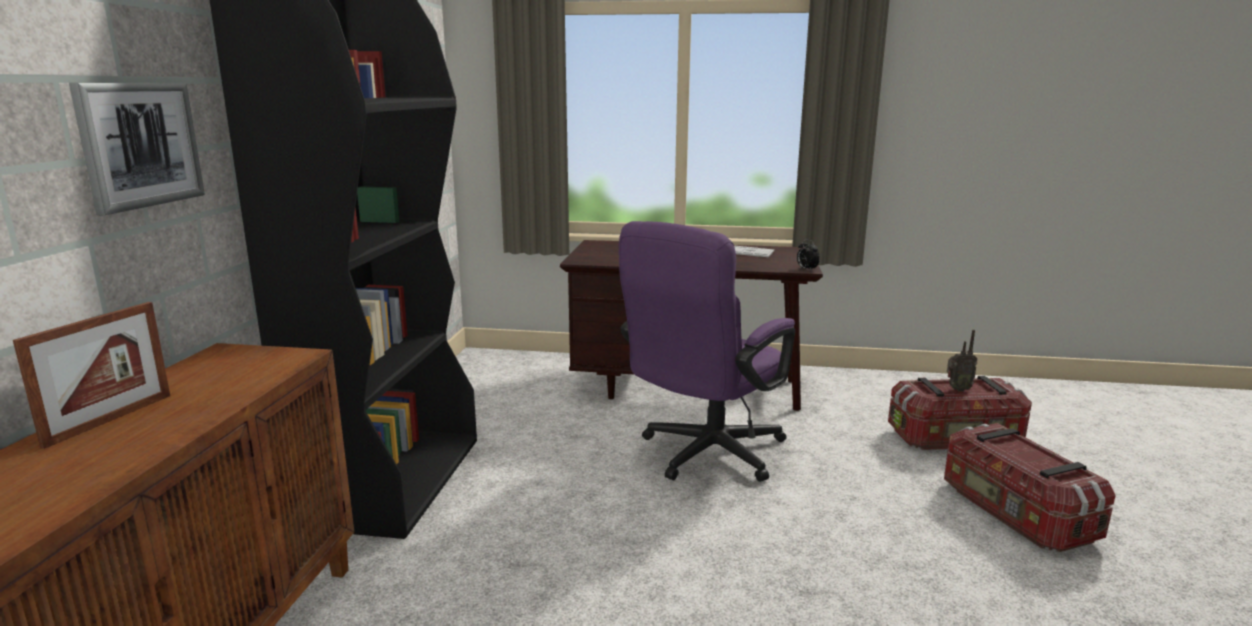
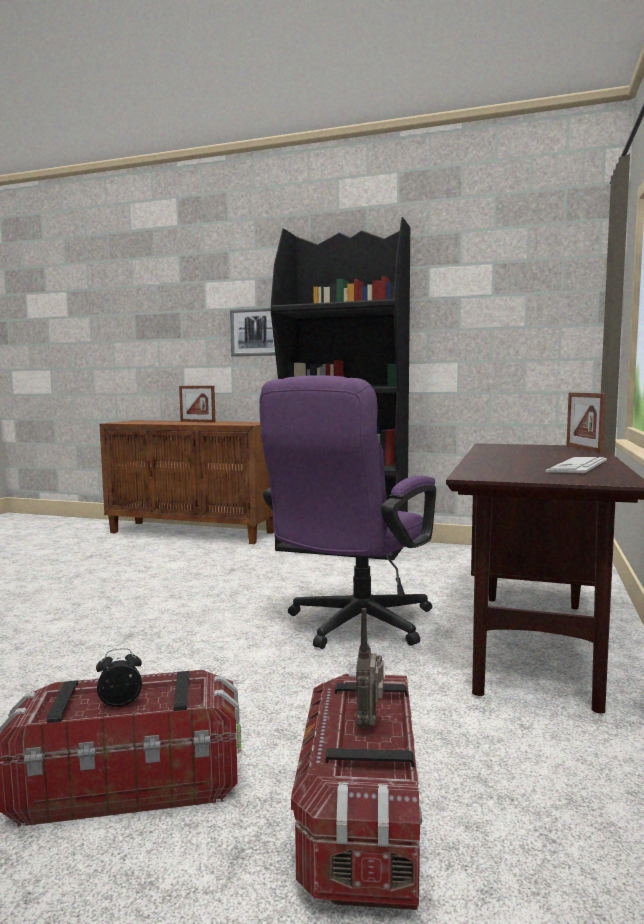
camera: 100 degrees right, 10 degrees down
purple office chair [619,221,795,482] -> purple office chair turned 105 degrees counterclockwise [259,375,436,649]
alarm clock [797,239,820,272] -> alarm clock moved to [96,648,142,707]
none -> picture frame [566,393,606,453]

